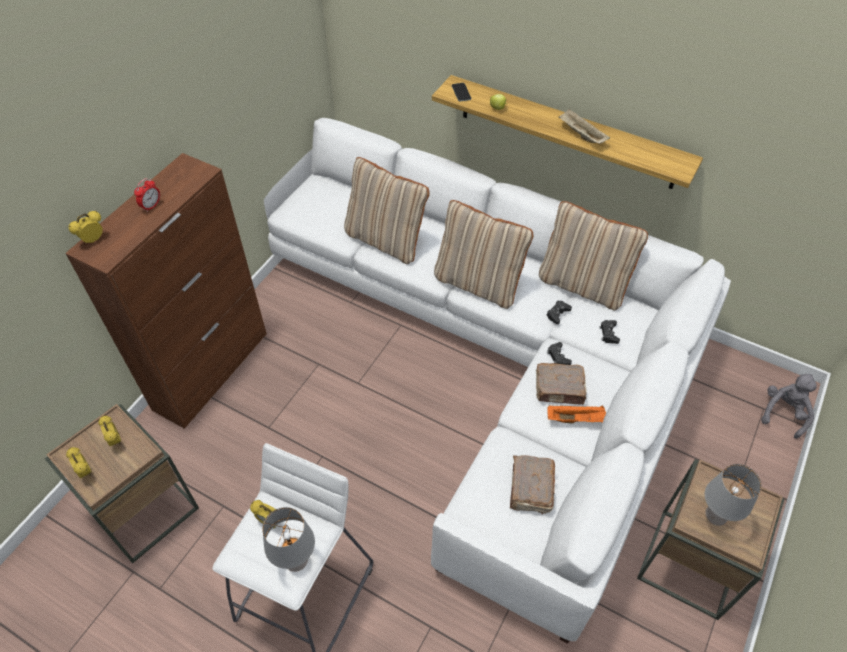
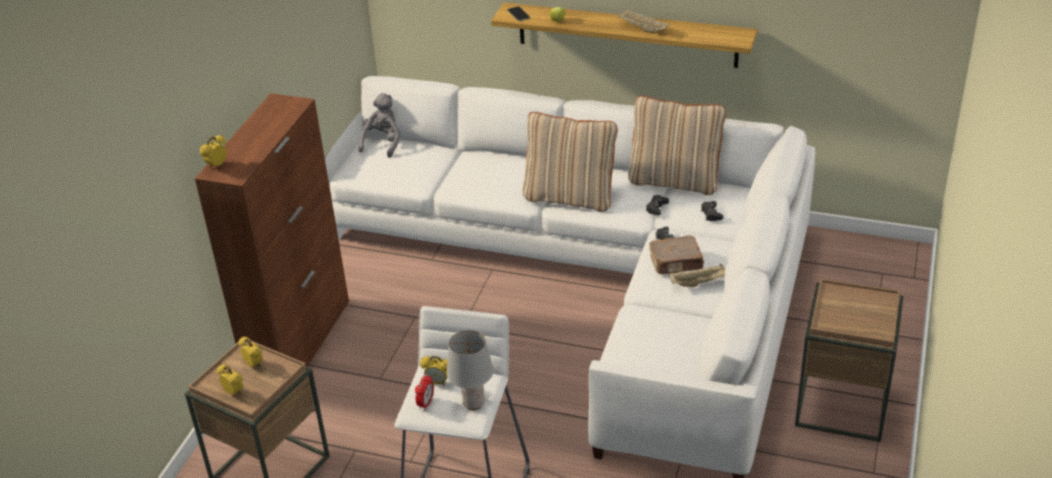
camera: 10 degrees left, 15 degrees down
alarm clock [134,178,160,212] -> alarm clock moved to [415,374,434,410]
beige pillow [344,157,430,264] -> none
brown book [510,455,555,514] -> none
orange tray [547,405,606,423] -> beige tray [669,264,725,287]
grey table lamp [705,464,762,526] -> none
grey plush toy [761,374,817,439] -> grey plush toy moved to [359,93,400,158]

